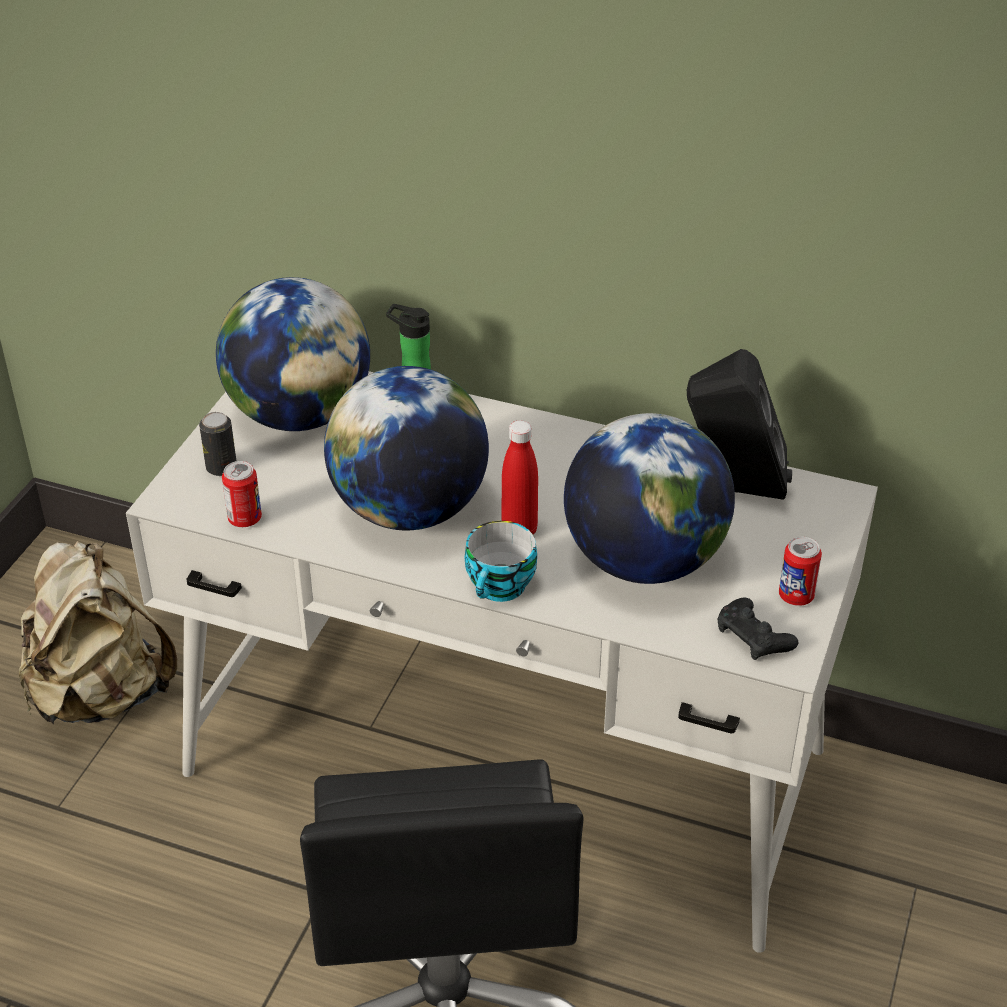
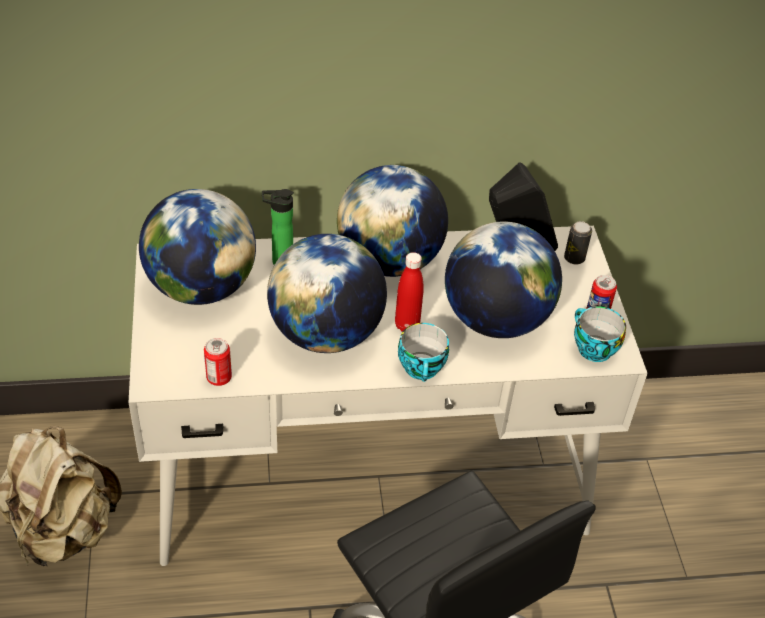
camera: 30 degrees left, 5 degrees up
can [199,412,236,476] -> can moved to [564,221,592,265]
black game controller [717,597,798,660] -> cup [574,306,626,362]
none -> globe [337,165,448,277]

